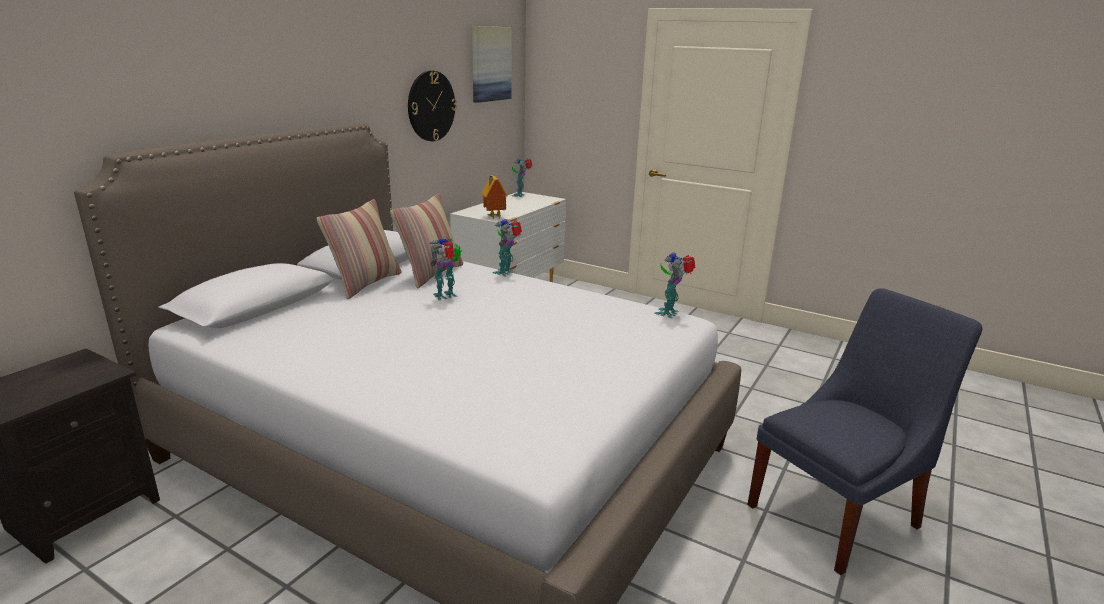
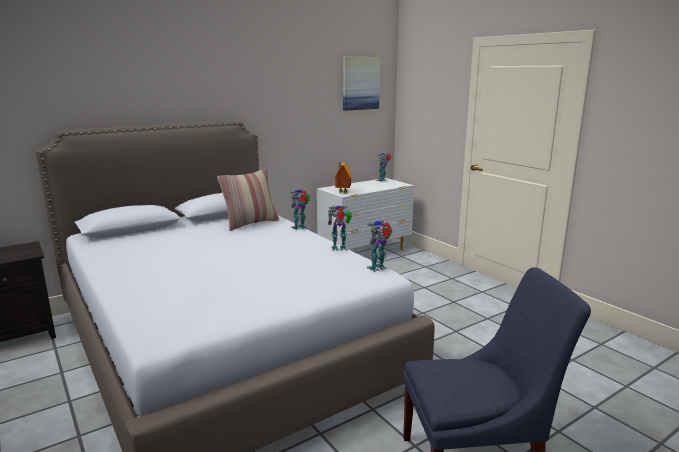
camera: 25 degrees right, 5 degrees down
pillow [317,199,401,299] -> none
wall clock [408,70,457,141] -> none
toy robot [429,238,462,300] -> toy robot moved to [328,205,352,251]

